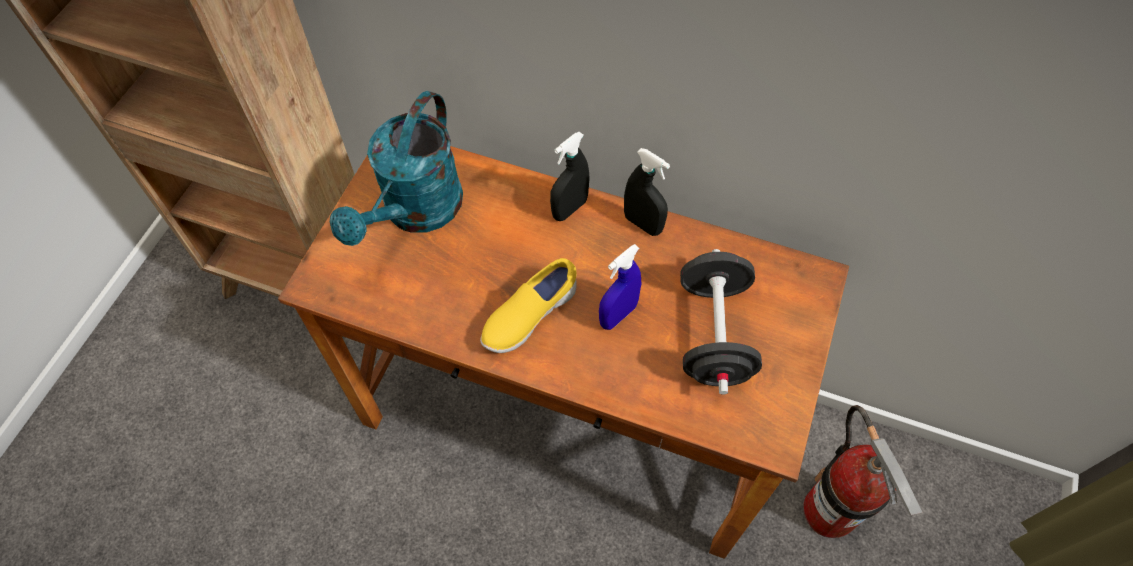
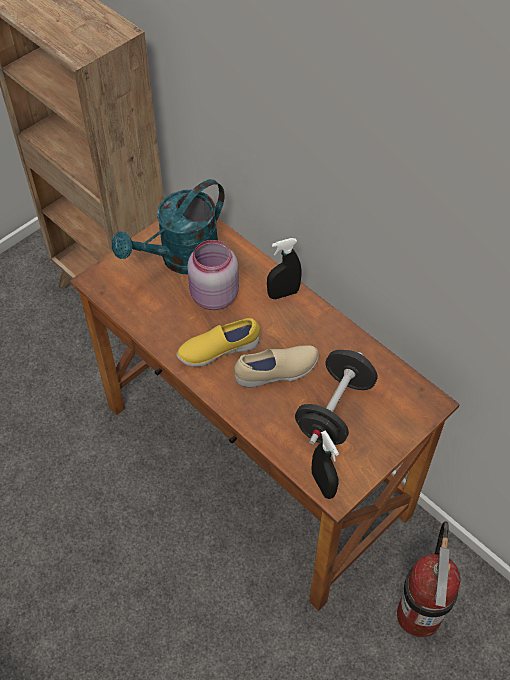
camera: 25 degrees right, 5 degrees down
blue spray bottle [599,244,641,330] -> beige shoe [234,345,319,387]
black spray bottle [624,148,670,236] -> black spray bottle moved to [312,430,339,499]
none -> pink jar [187,240,239,310]

